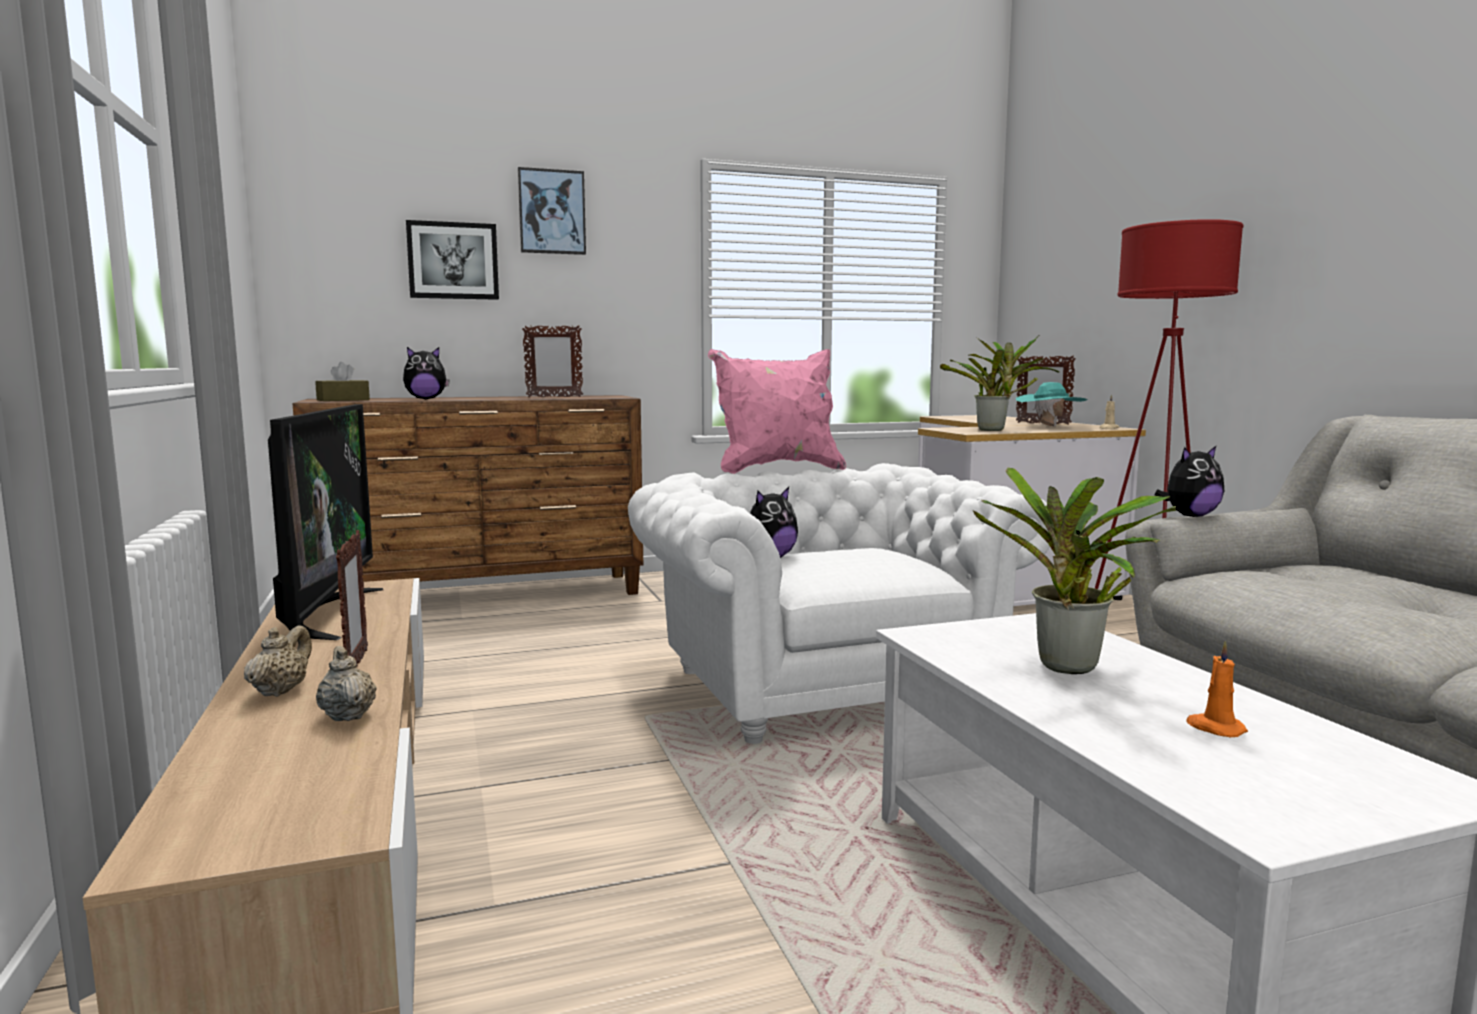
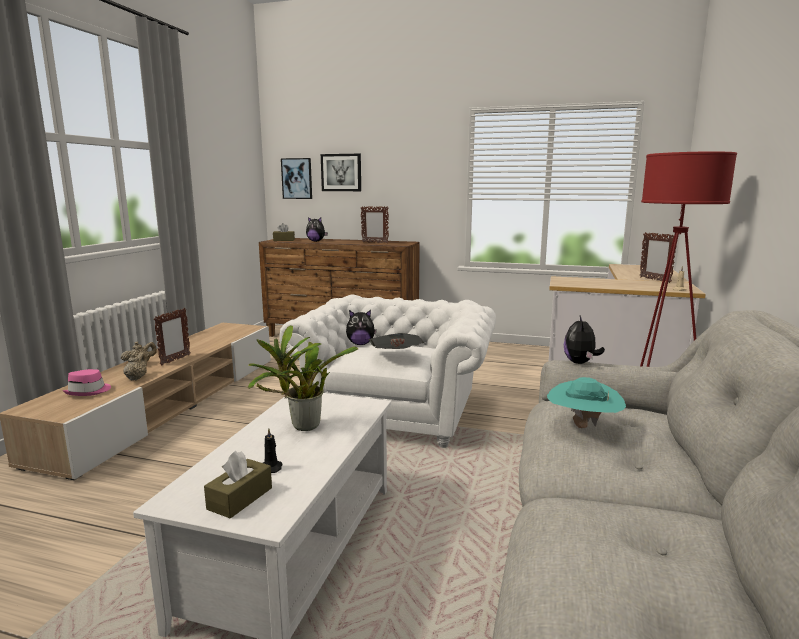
camera: 35 degrees right, 5 degrees up
television [268,404,383,640] -> none
picture [518,167,586,255] -> picture moved to [281,158,312,199]
pink pillow [708,349,846,474] -> none
potted plant [940,335,1060,431] -> none
turquoise hat [1016,382,1087,427] -> turquoise hat moved to [547,377,626,428]
plush toy [1154,446,1224,517] -> plush toy turned 90 degrees clockwise [564,316,605,364]
orange candle [1186,641,1248,737] -> black candle [263,428,282,473]
none -> pink hat [63,369,111,396]
none -> brown tissue box [204,451,272,519]
none -> newspaper [368,333,424,349]

